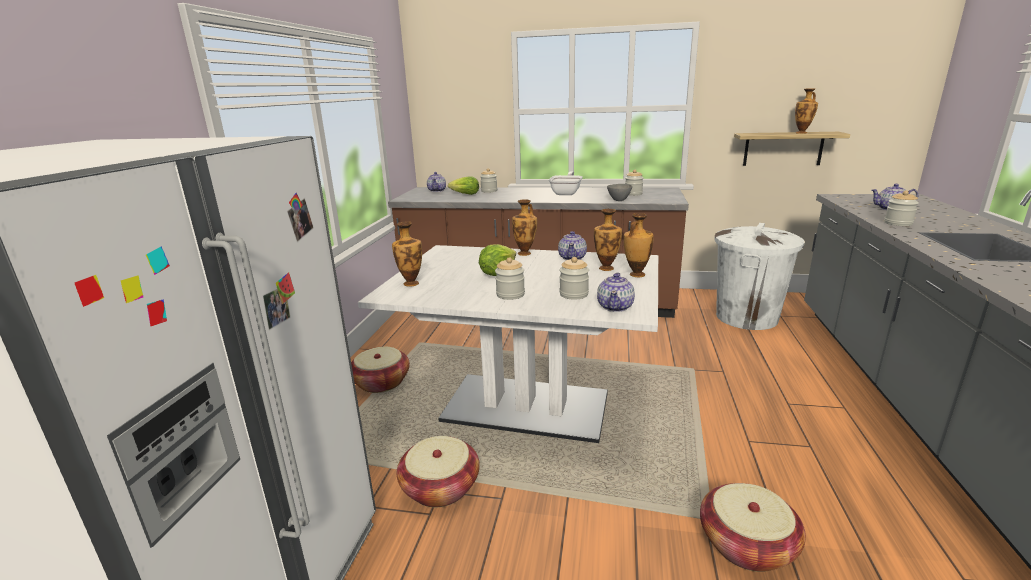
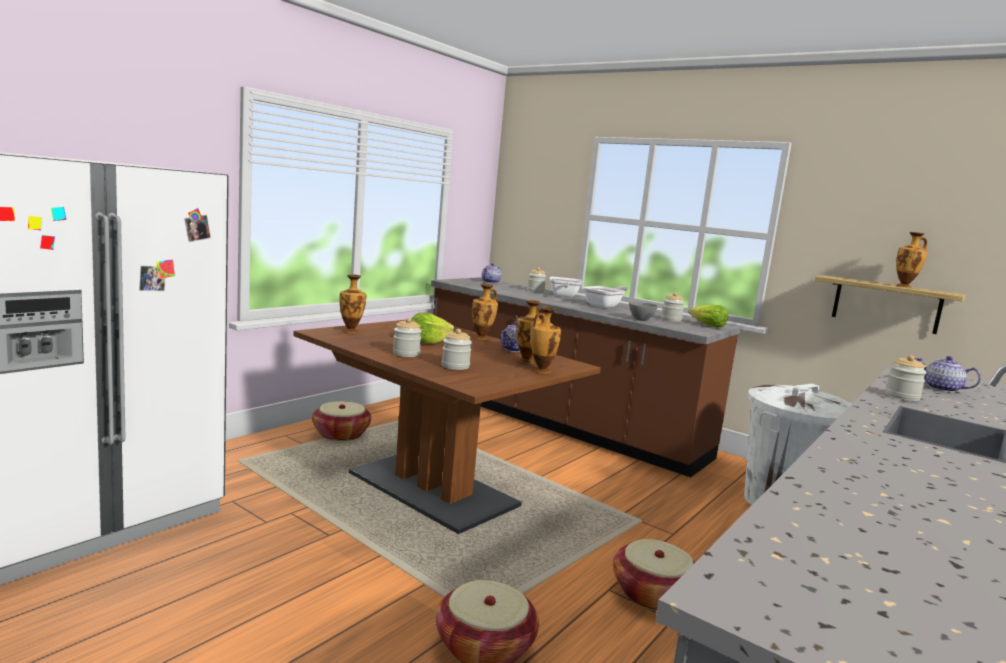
camera: 25 degrees right, 10 degrees down
white dining table [358,245,658,443] -> brown dining table [293,320,601,534]
basket [397,436,480,507] -> basket moved to [613,539,695,611]
lettuce [448,176,479,195] -> lettuce moved to [689,305,728,328]
teapot [597,272,635,312] -> none
none -> frying pan [550,277,582,297]

